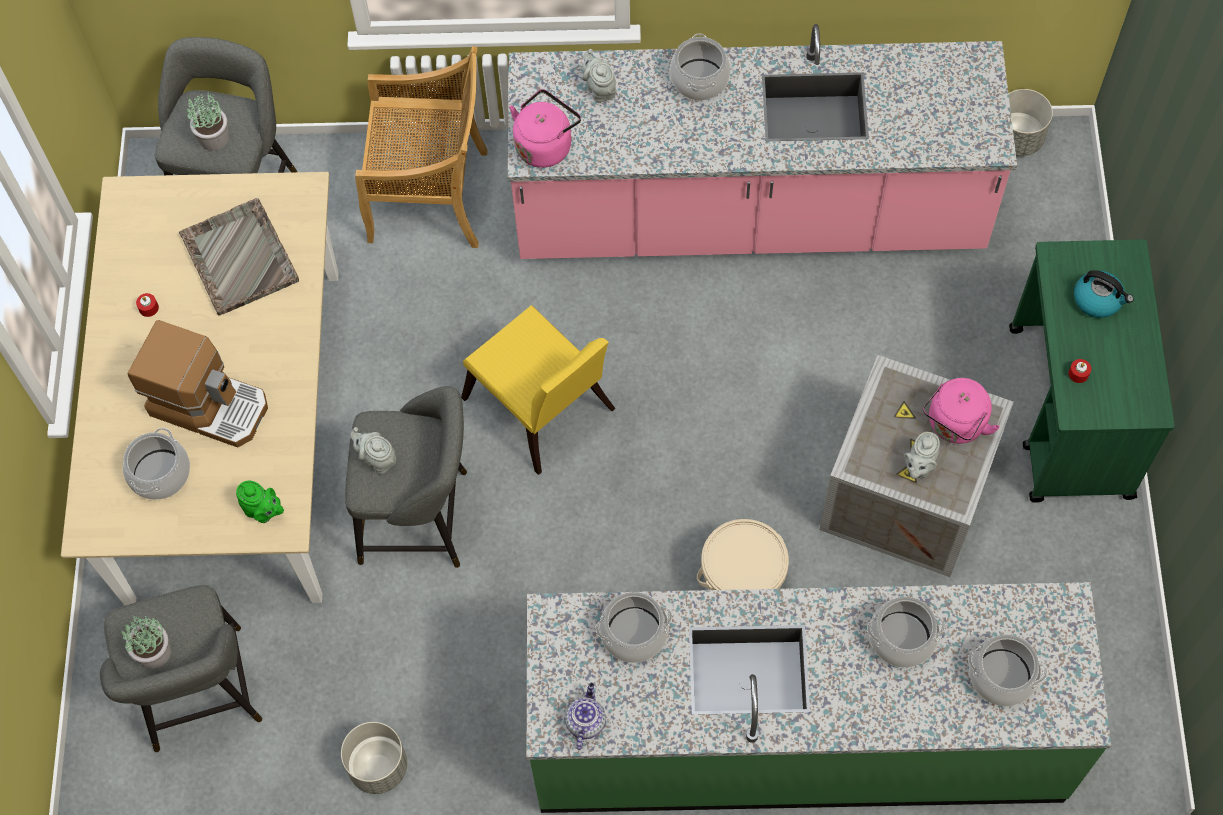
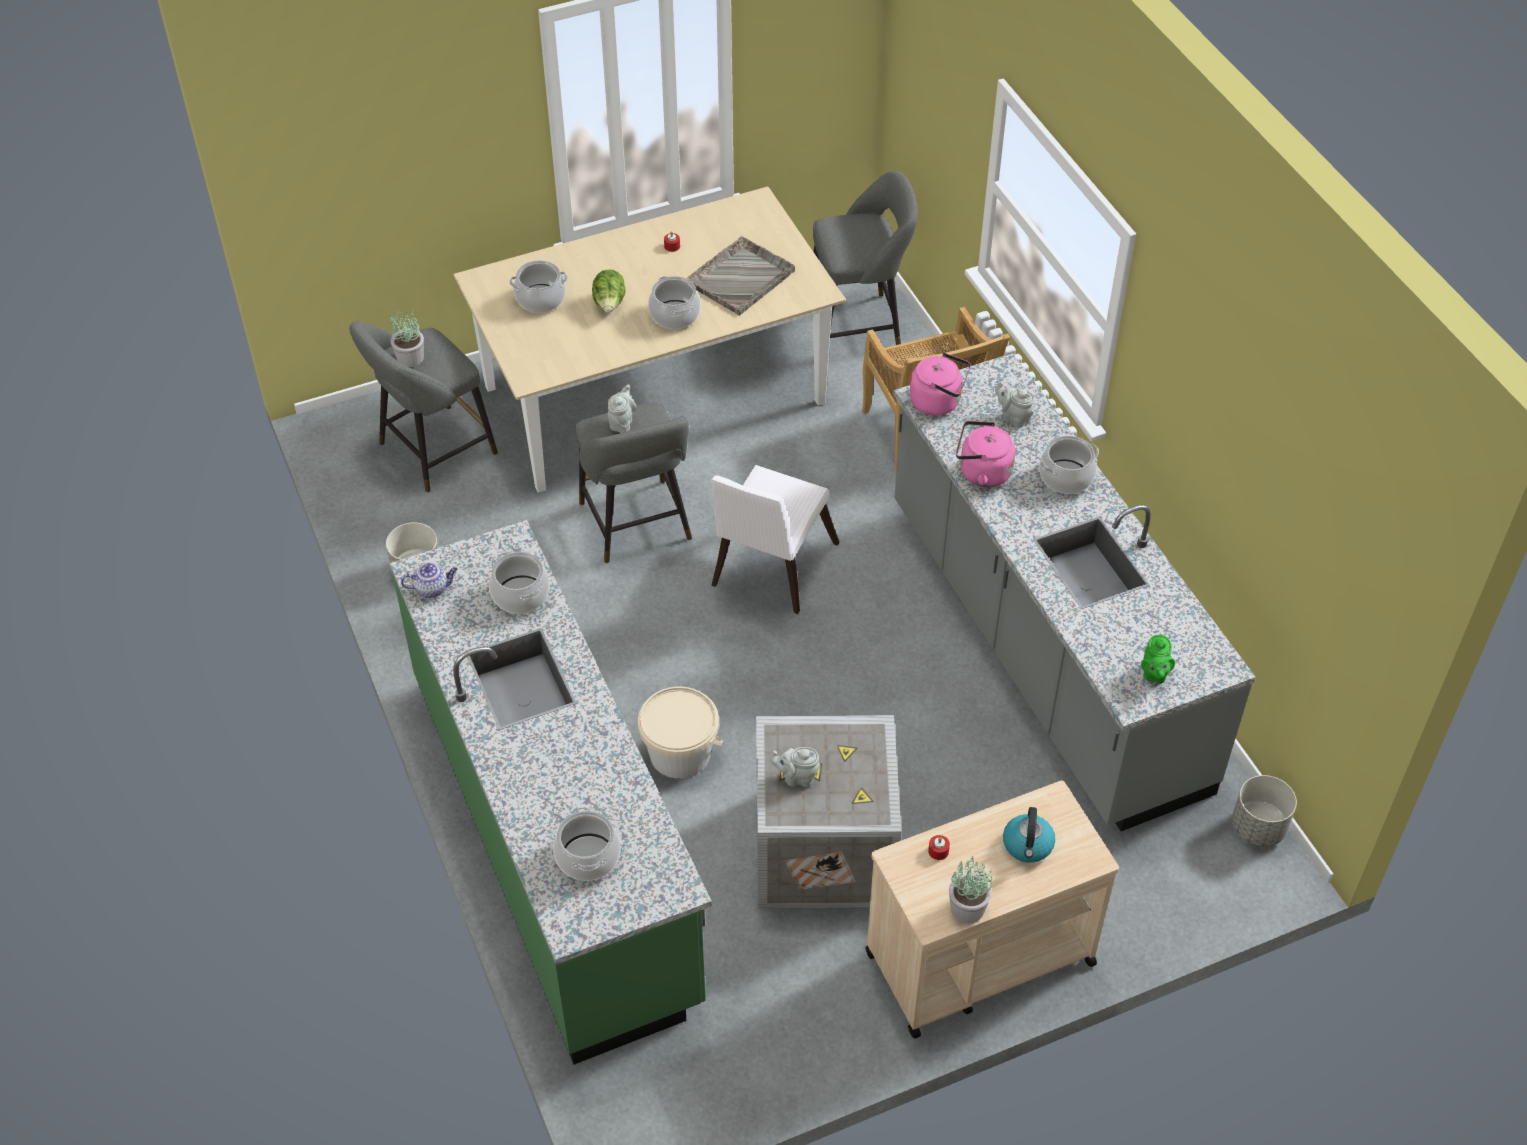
camera: 65 degrees right, 15 degrees down
coffee machine [128,320,268,447] -> lettuce [592,269,625,313]
potted plant [187,93,229,151] -> potted plant moved to [949,857,993,923]
green teapot [236,481,284,523] -> green teapot moved to [1141,634,1175,684]
yellow chair [461,305,615,475] -> white chair [712,465,839,614]
pink counter [508,24,1017,259] -> grey counter [894,353,1256,831]
grey teapot [582,49,616,103] -> grey teapot turned 90 degrees counterclockwise [995,382,1035,428]
cooking pot [867,596,945,668] -> cooking pot moved to [648,276,701,329]
pink kettle [923,378,1000,444] -> pink kettle moved to [956,421,1016,487]
green cart [1009,239,1175,503] -> beige cart [865,781,1119,1039]

